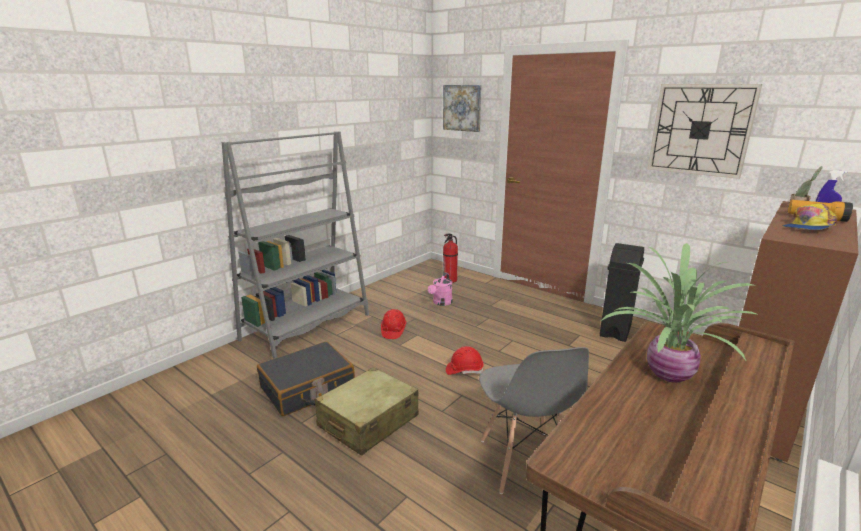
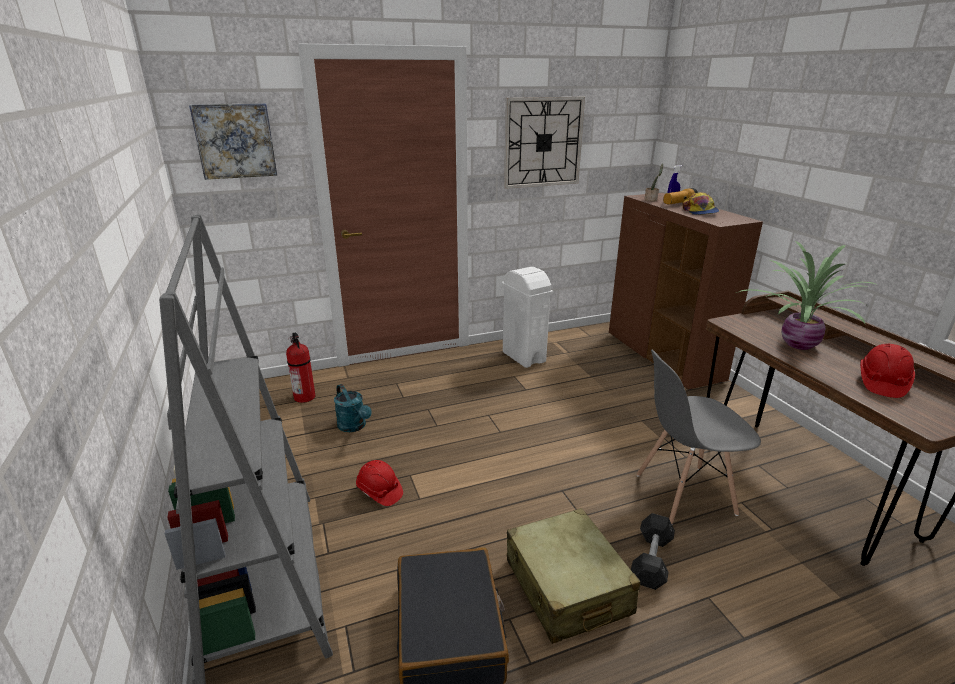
camera: 60 degrees left, 5 degrees up
pink watering can [428,272,452,306] -> turquoise watering can [334,384,372,432]
red hard hat [446,346,484,375] -> red hard hat moved to [860,344,915,398]
grey chair [479,347,589,494] -> grey chair turned 150 degrees clockwise [637,350,761,524]
black trash can [600,243,644,342] -> white trash can [502,267,553,368]
none -> grey dumbbell [631,513,675,590]

